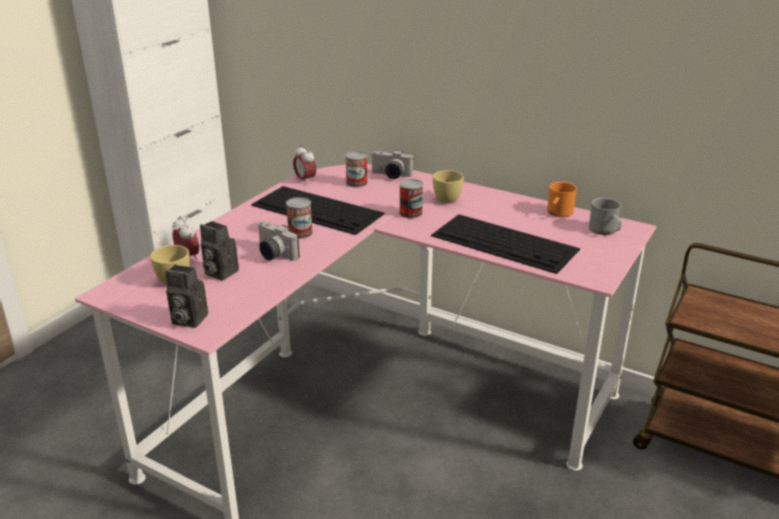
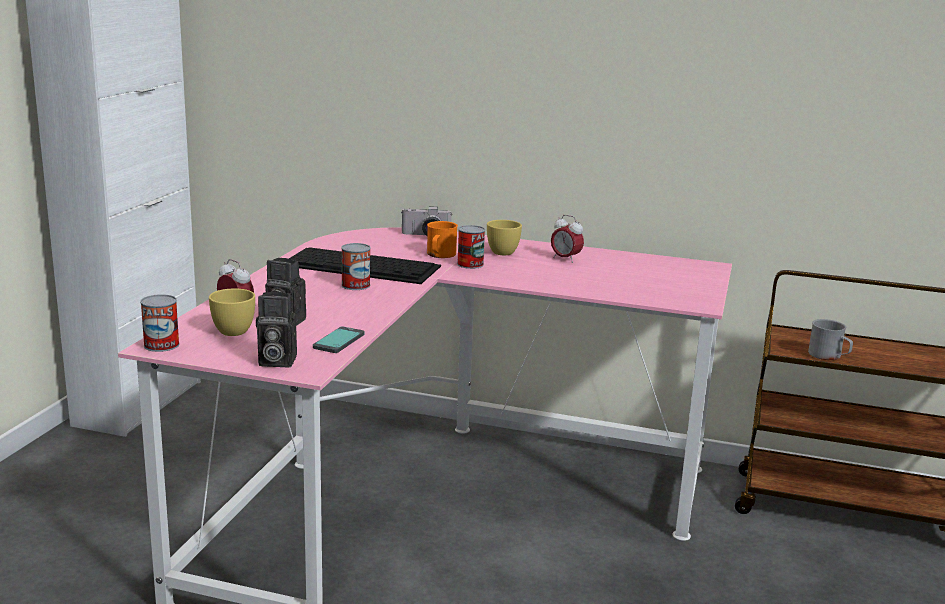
camera: 15 degrees left, 10 degrees down
camera [257,221,300,261] -> none
alarm clock [293,144,316,185] -> alarm clock moved to [551,215,584,263]
can [345,151,368,187] -> can moved to [140,294,180,352]
keyboard [431,214,580,274] -> none
orange mug [547,182,577,217] -> orange mug moved to [427,221,458,258]
grey mug [589,198,622,235] -> grey mug moved to [808,319,853,360]
none -> phone [313,327,364,353]

